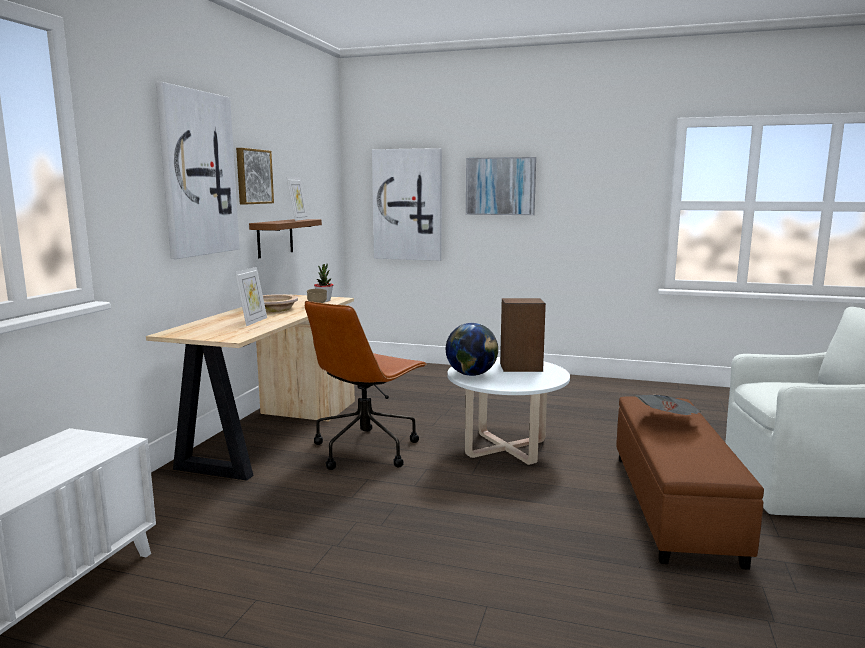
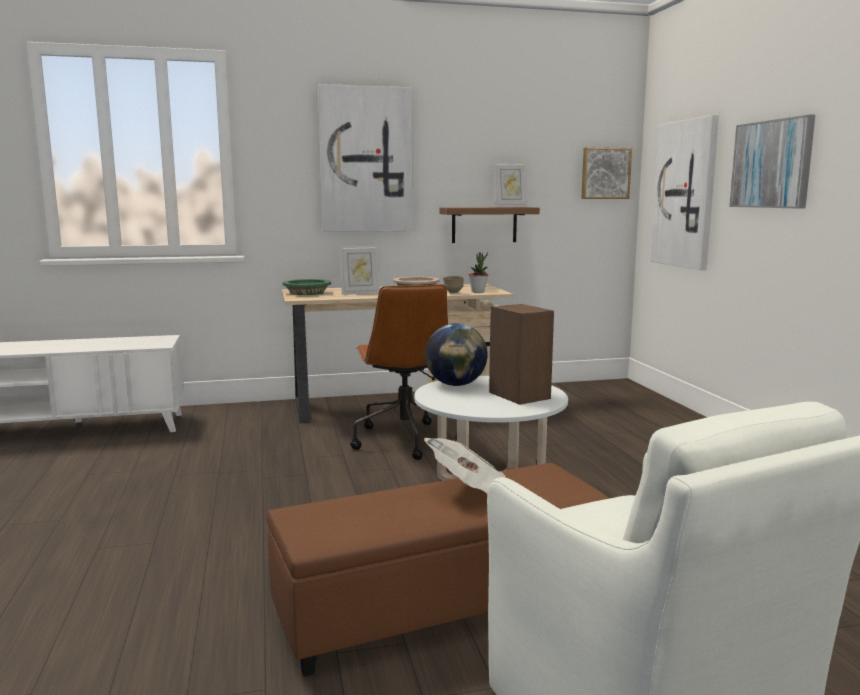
camera: 60 degrees right, 0 degrees up
picture [236,148,274,204] -> picture moved to [581,147,632,199]
brown office chair [305,301,427,470] -> brown office chair turned 105 degrees counterclockwise [350,284,457,460]
none -> green bowl [283,279,331,295]

